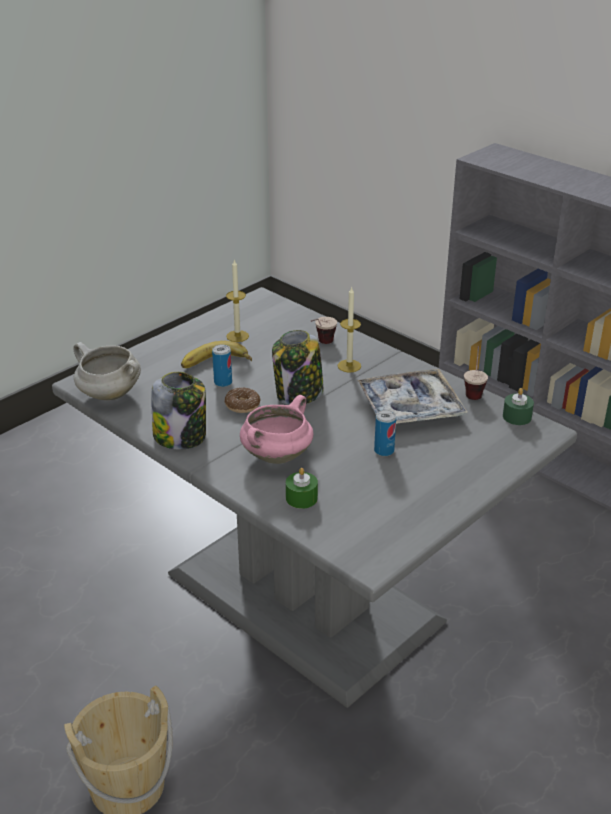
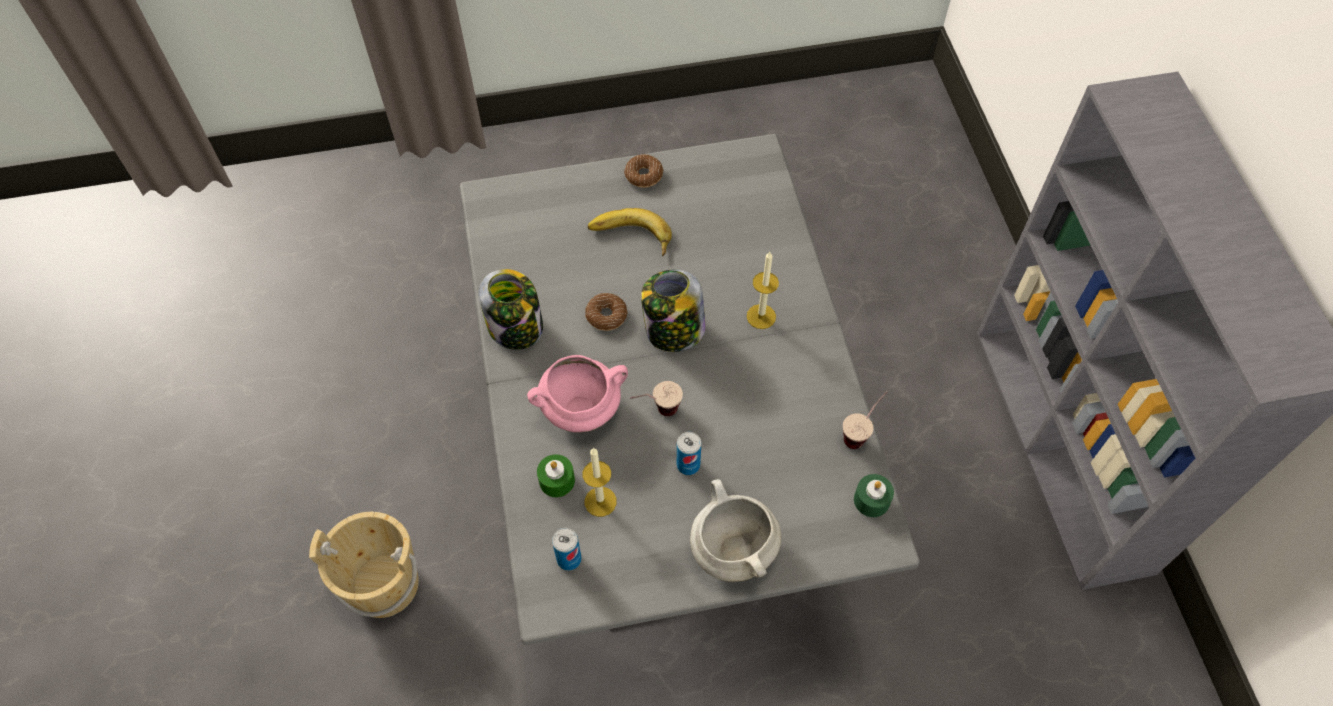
camera: 35 degrees right, 25 degrees up
white cooking pot [73,342,141,400] -> white cooking pot moved to [690,479,781,582]
can [212,344,232,387] -> can moved to [552,528,581,570]
candle [226,259,249,342] -> candle moved to [583,448,617,517]
cup [311,317,337,344] -> cup moved to [630,381,683,416]
tray [357,369,468,424] -> none
none -> donut [624,154,663,188]

